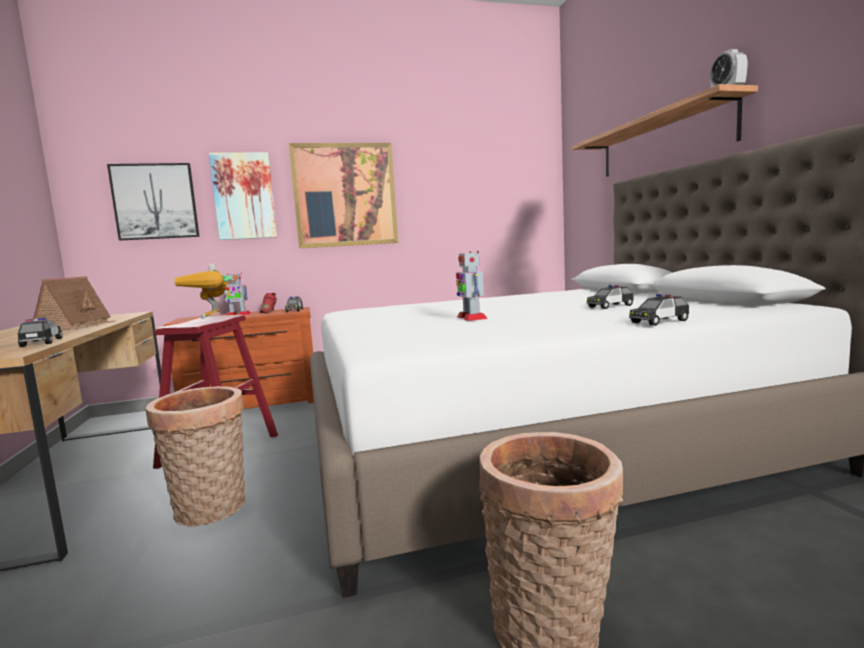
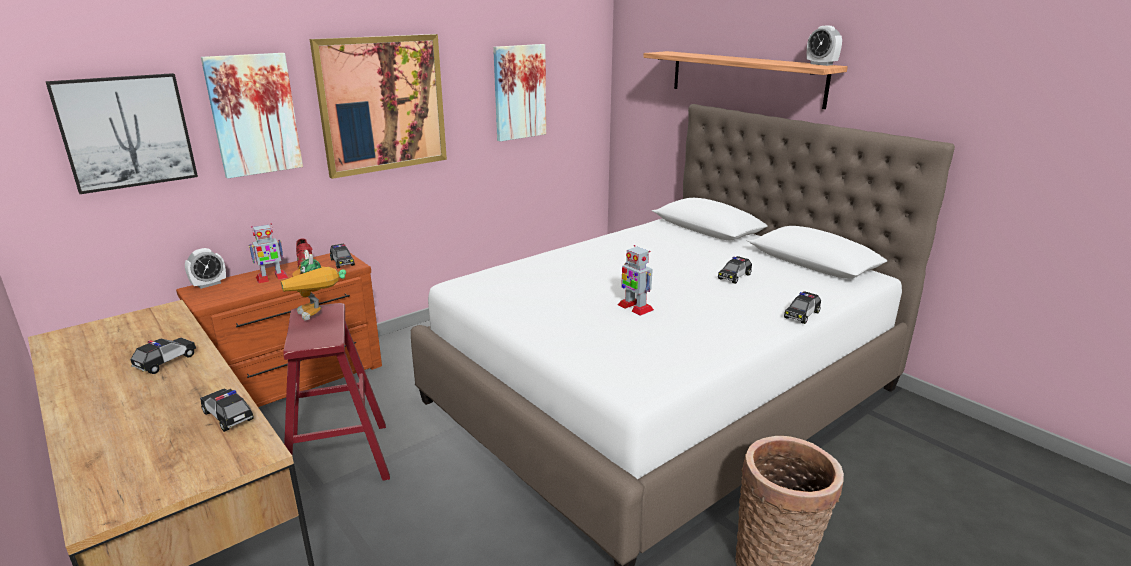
camera: 25 degrees left, 15 degrees up
toy house [33,276,115,330] -> toy car [130,338,196,374]
basket [146,386,245,527] -> none
none -> alarm clock [185,248,226,289]
none -> picture [493,44,546,142]

